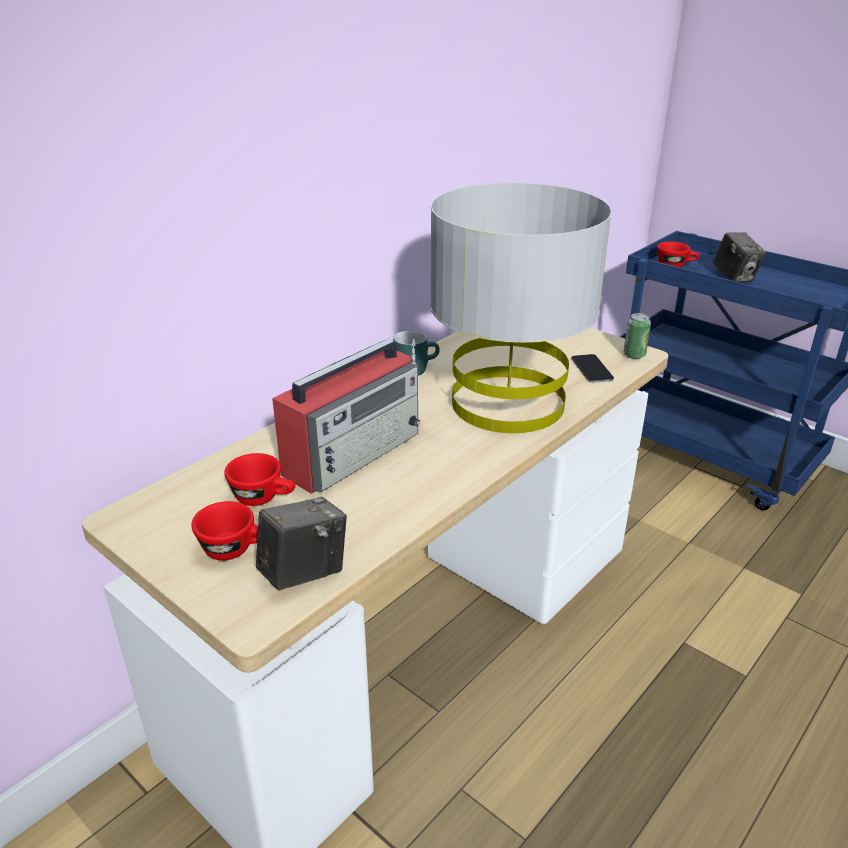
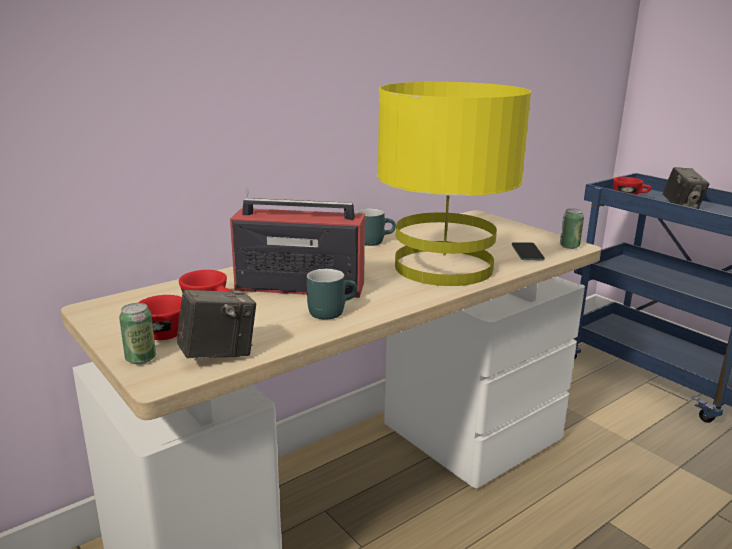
camera: 10 degrees right, 10 degrees down
radio [272,339,420,494] -> radio turned 135 degrees counterclockwise [230,188,365,298]
grey table lamp [430,183,612,433] -> yellow table lamp [377,82,532,286]
none -> can [119,303,156,364]
none -> turquoise mug [307,269,357,319]

